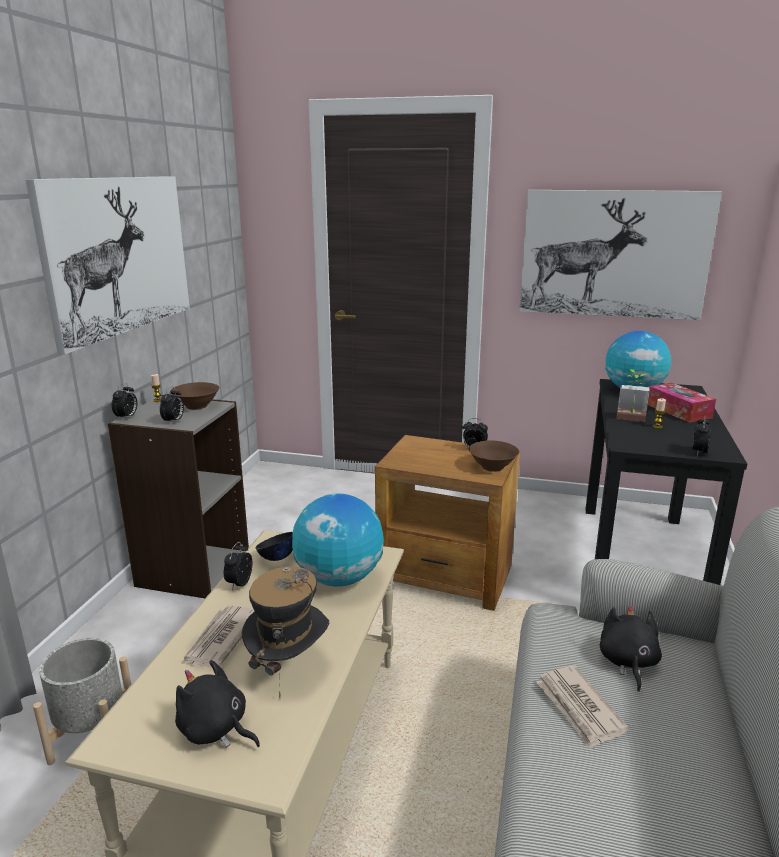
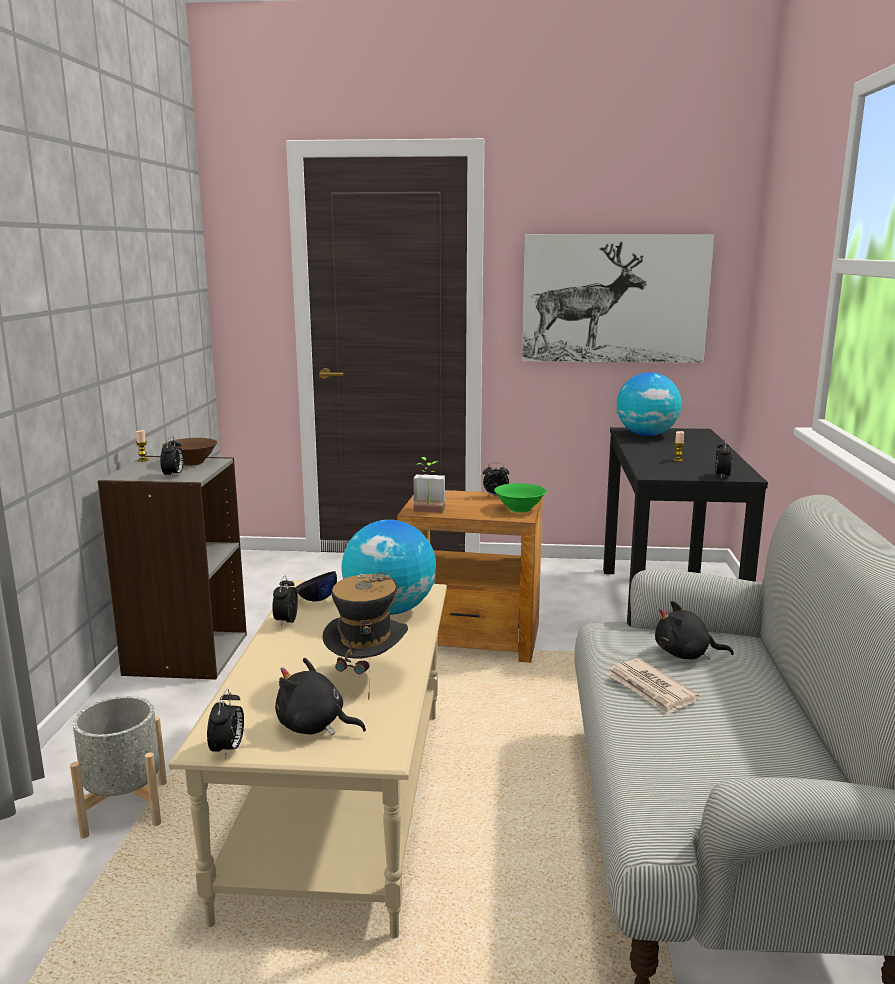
camera: 10 degrees left, 5 degrees down
picture [26,176,190,354] -> none
alarm clock [112,383,137,419] -> alarm clock moved to [207,689,244,759]
newspaper [182,606,254,667] -> none
brown bowl [469,440,519,472] -> green bowl [494,483,547,512]
black plush toy [600,605,662,692] -> black plush toy turned 75 degrees counterclockwise [655,601,734,660]
potted plant [617,369,650,422] -> potted plant moved to [413,457,445,513]
tissue box [648,383,716,422] -> none

